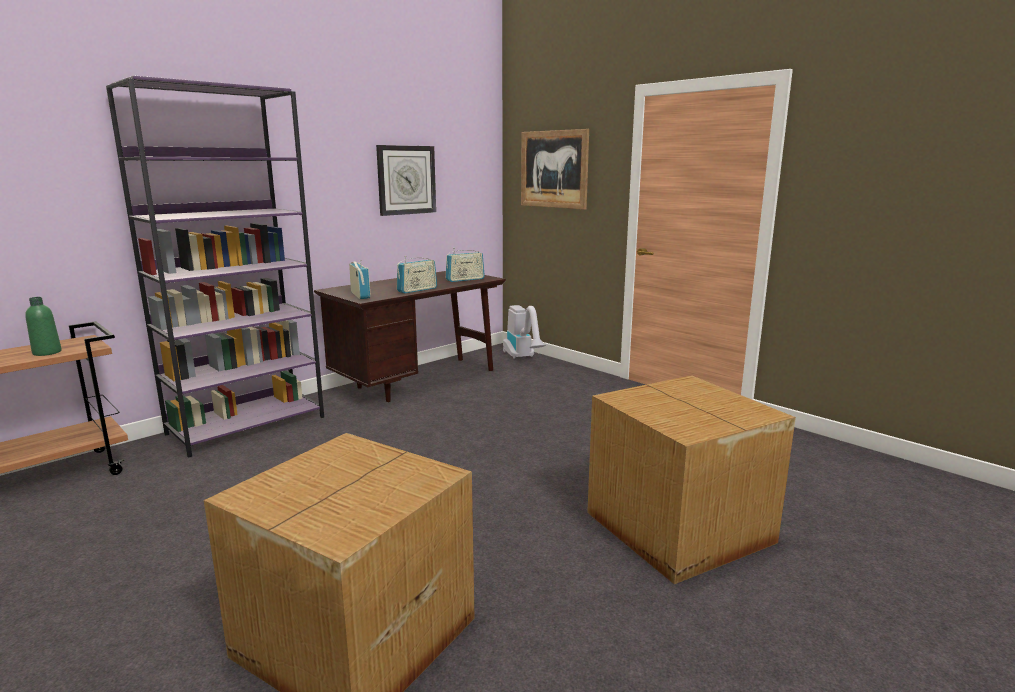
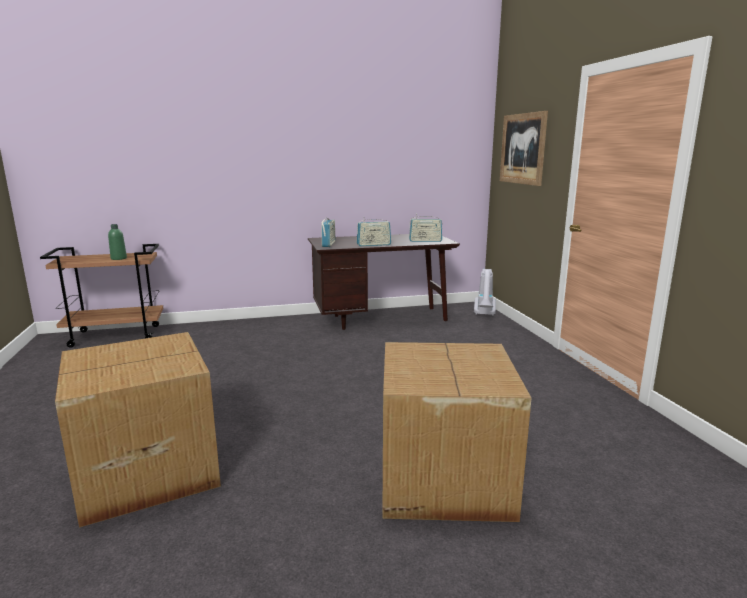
camera: 30 degrees right, 0 degrees up
purple bookcase [106,75,324,458] -> none
wall clock [376,145,436,216] -> none

